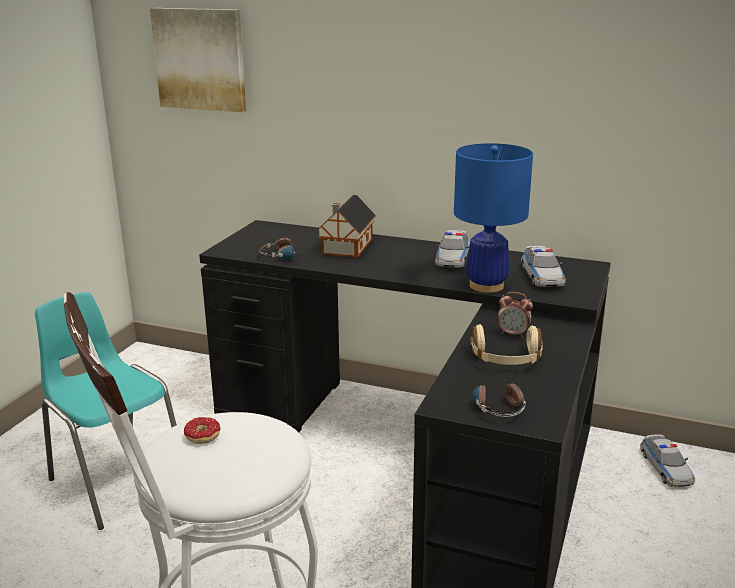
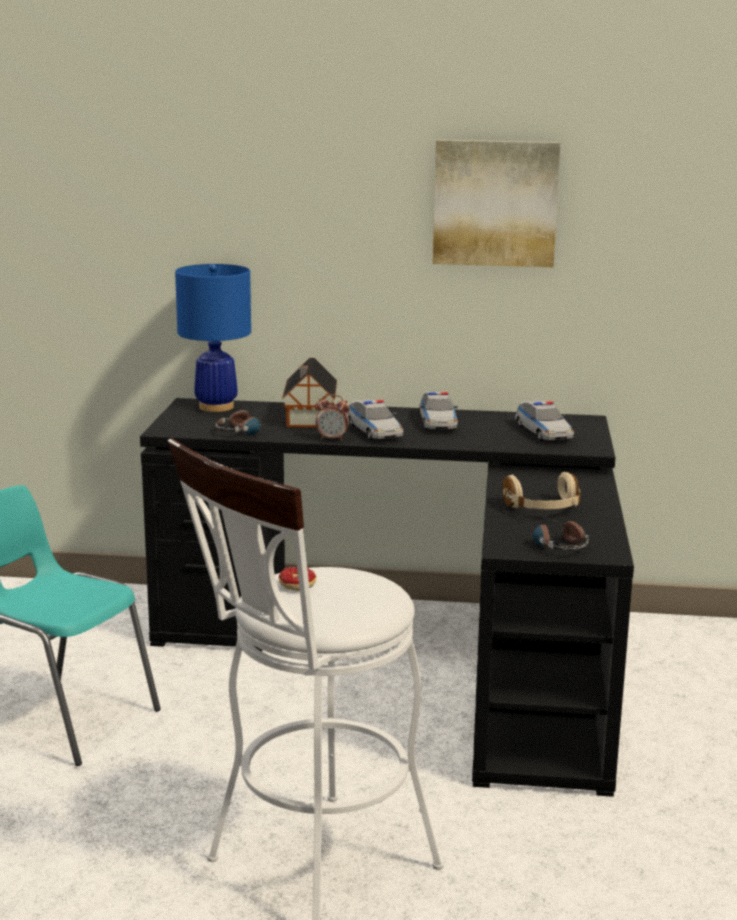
camera: 15 degrees left, 5 degrees down
picture [150,8,246,112] -> picture moved to [433,140,560,267]
blue table lamp [454,143,533,293] -> blue table lamp moved to [175,264,251,412]
alarm clock [497,292,533,337] -> alarm clock moved to [316,394,350,441]
toy car [640,434,695,487] -> toy car moved to [348,400,403,440]

